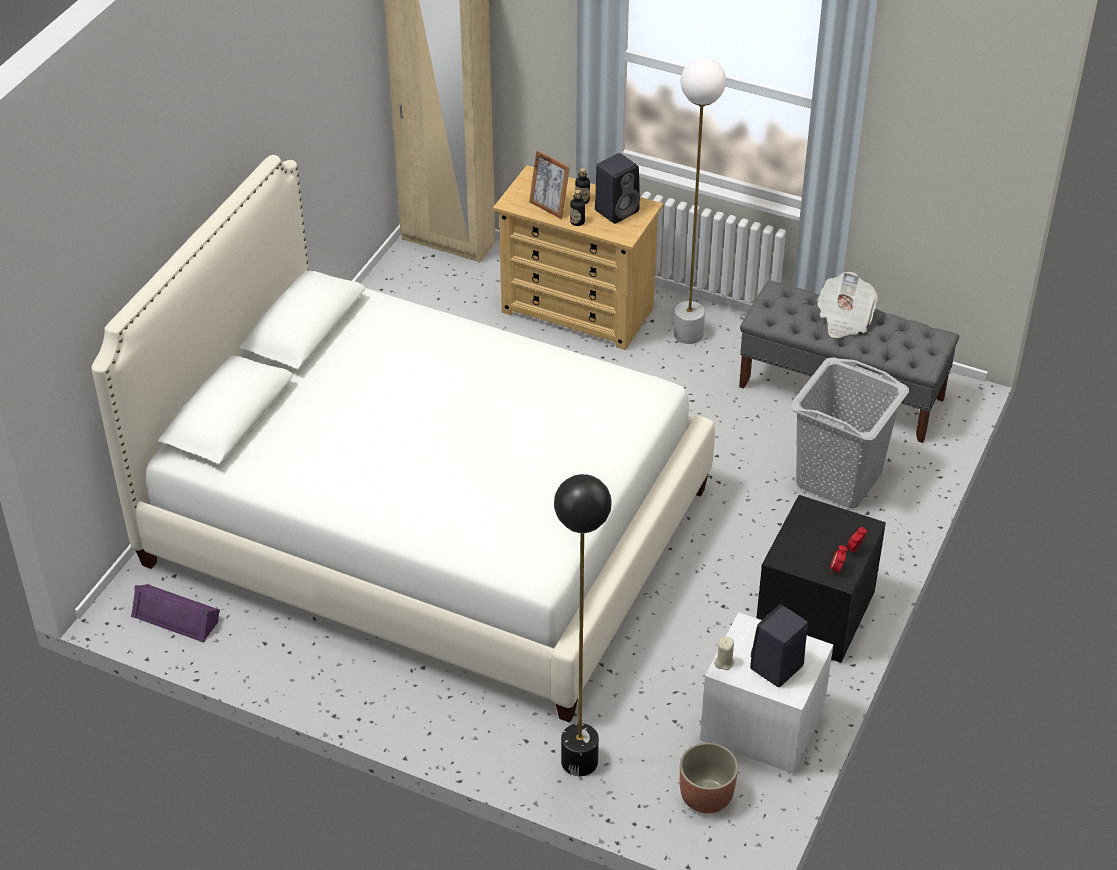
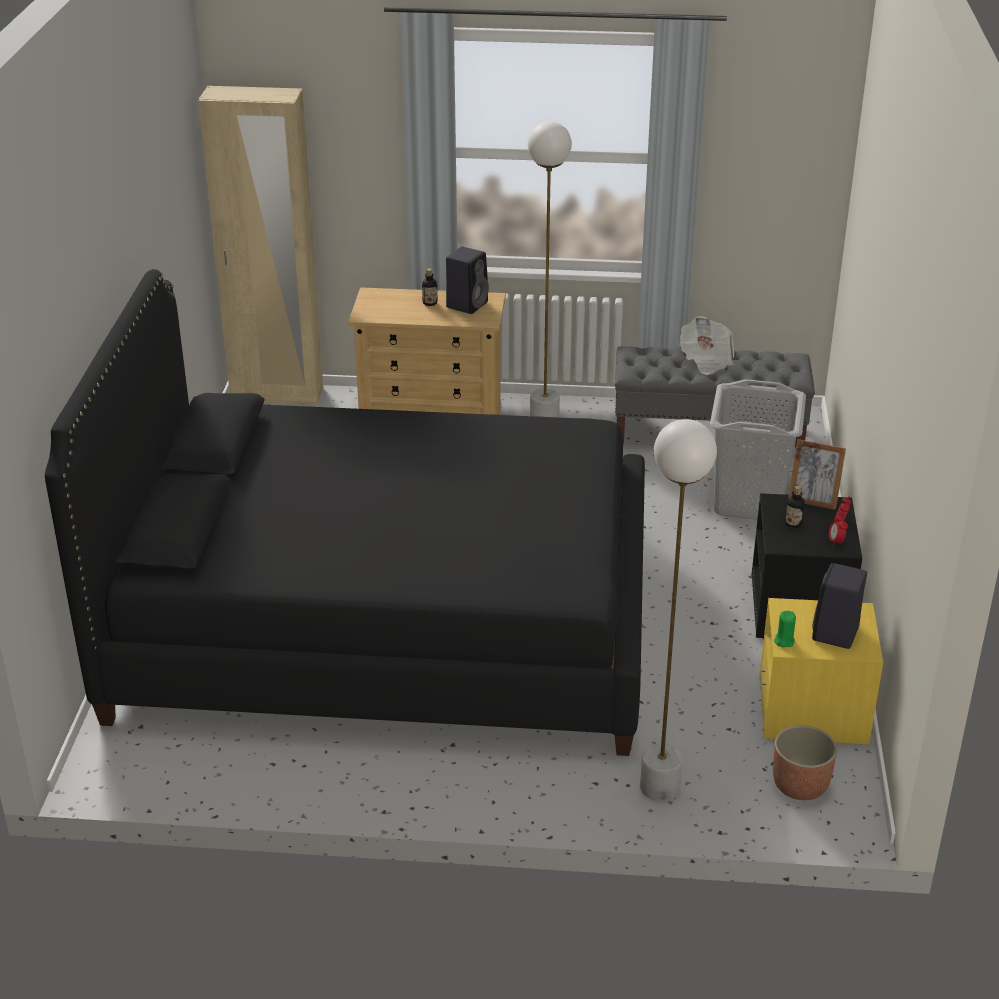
camera: 20 degrees left, 10 degrees down
white bed [91,155,715,723] -> black bed [45,269,645,756]
purple speaker [131,584,220,643] -> none
picture frame [529,150,570,219] -> picture frame moved to [788,439,846,510]
black floor lamp [554,474,611,776] -> white floor lamp [640,419,717,801]
bottle [570,190,585,226] -> bottle moved to [785,486,805,528]
white nightstand [700,612,833,774] -> yellow nightstand [759,598,883,746]
beige candle [714,637,734,670] -> green candle [774,611,796,647]

